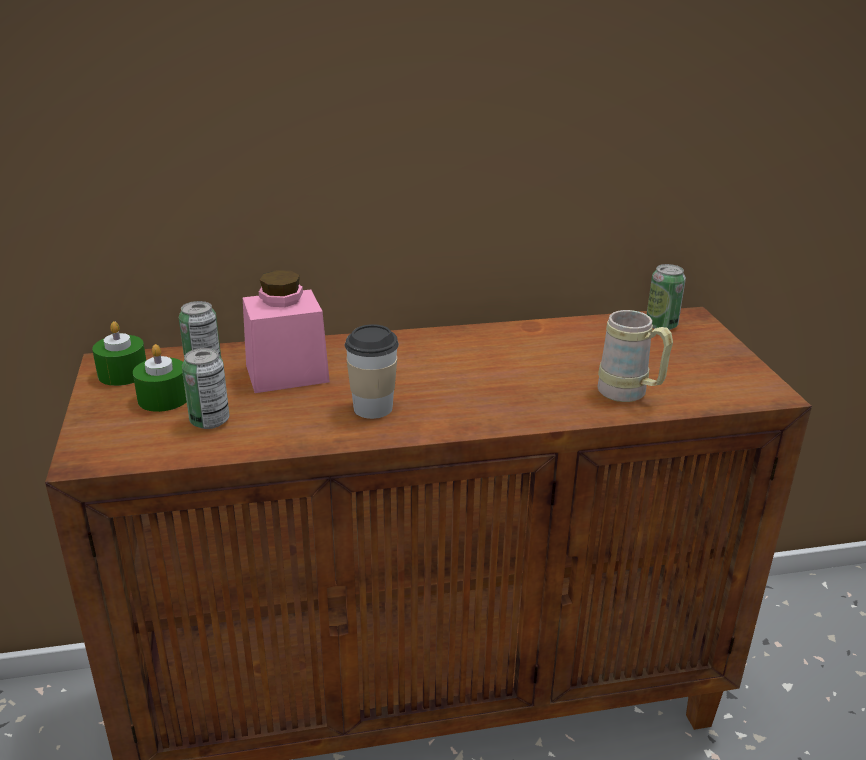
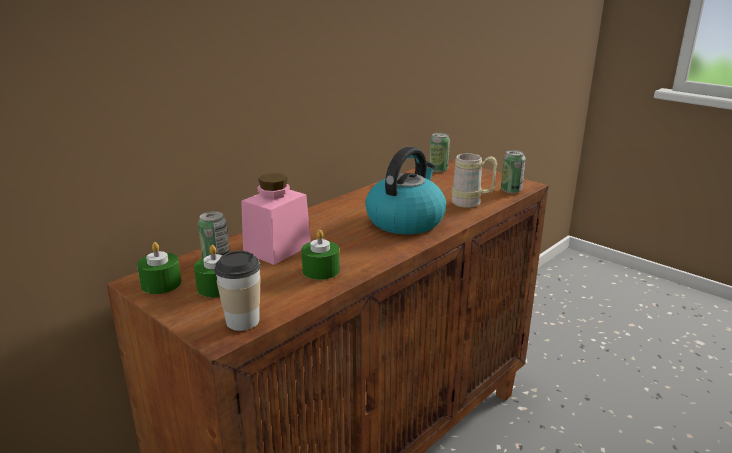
camera: 35 degrees left, 5 degrees down
can [182,348,229,429] -> can moved to [501,150,526,193]
cup [345,324,399,419] -> cup moved to [214,251,261,331]
none -> green candle [301,230,340,280]
none -> kettle [365,147,446,234]

